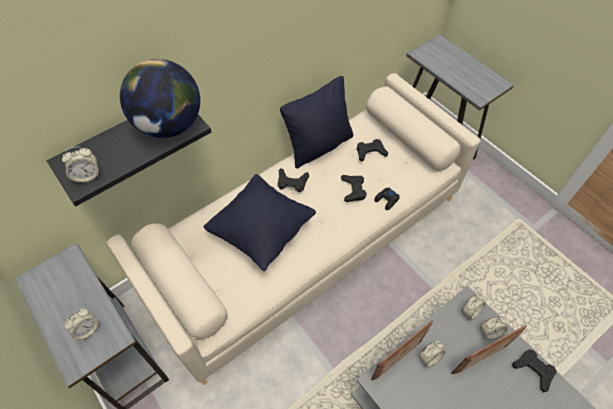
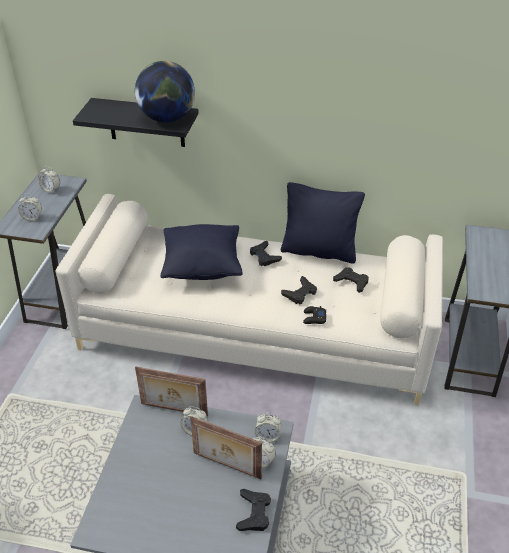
camera: 50 degrees right, 15 degrees down
alarm clock [62,146,99,183] -> alarm clock moved to [38,166,60,193]

